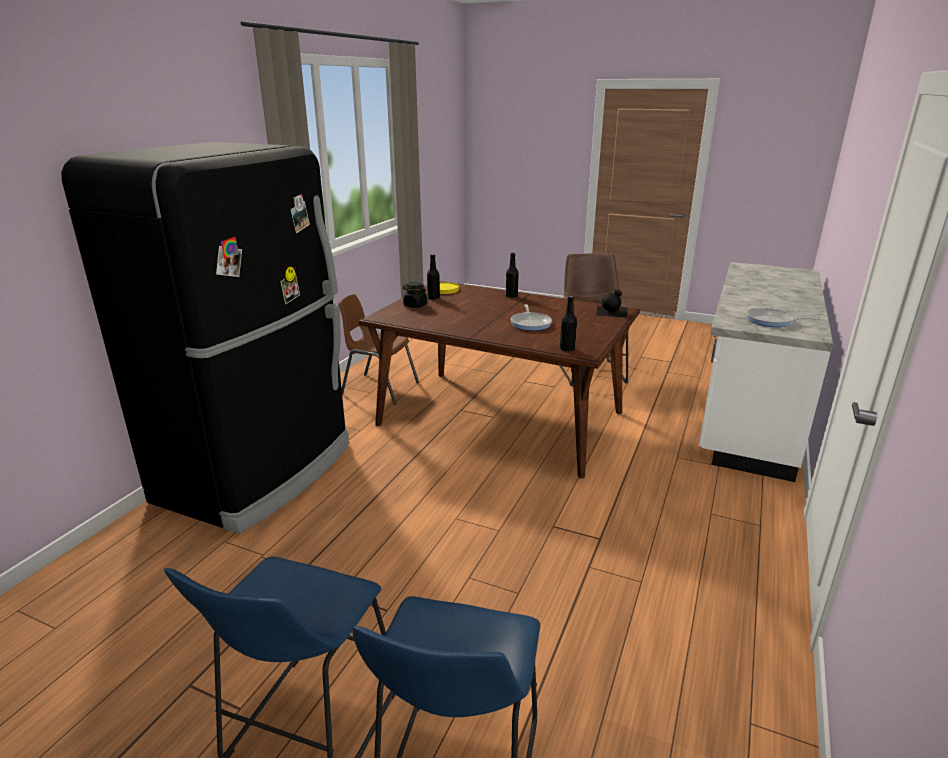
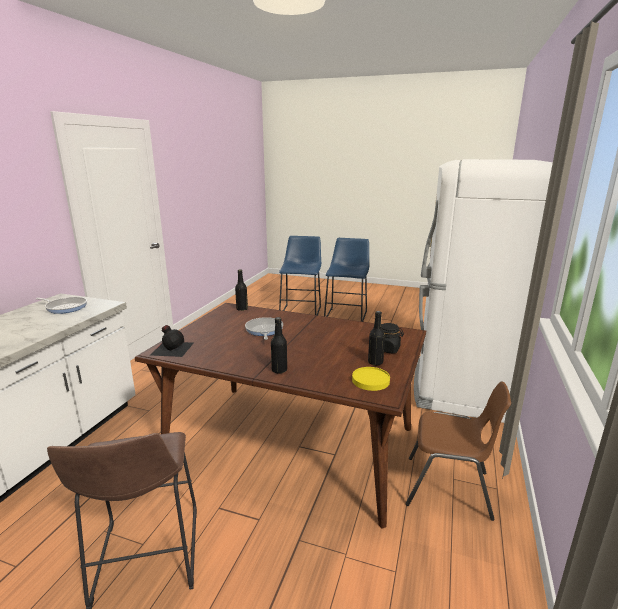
camera: 175 degrees right, 5 degrees down
black fridge [61,142,349,534] -> white fridge [414,159,553,423]

